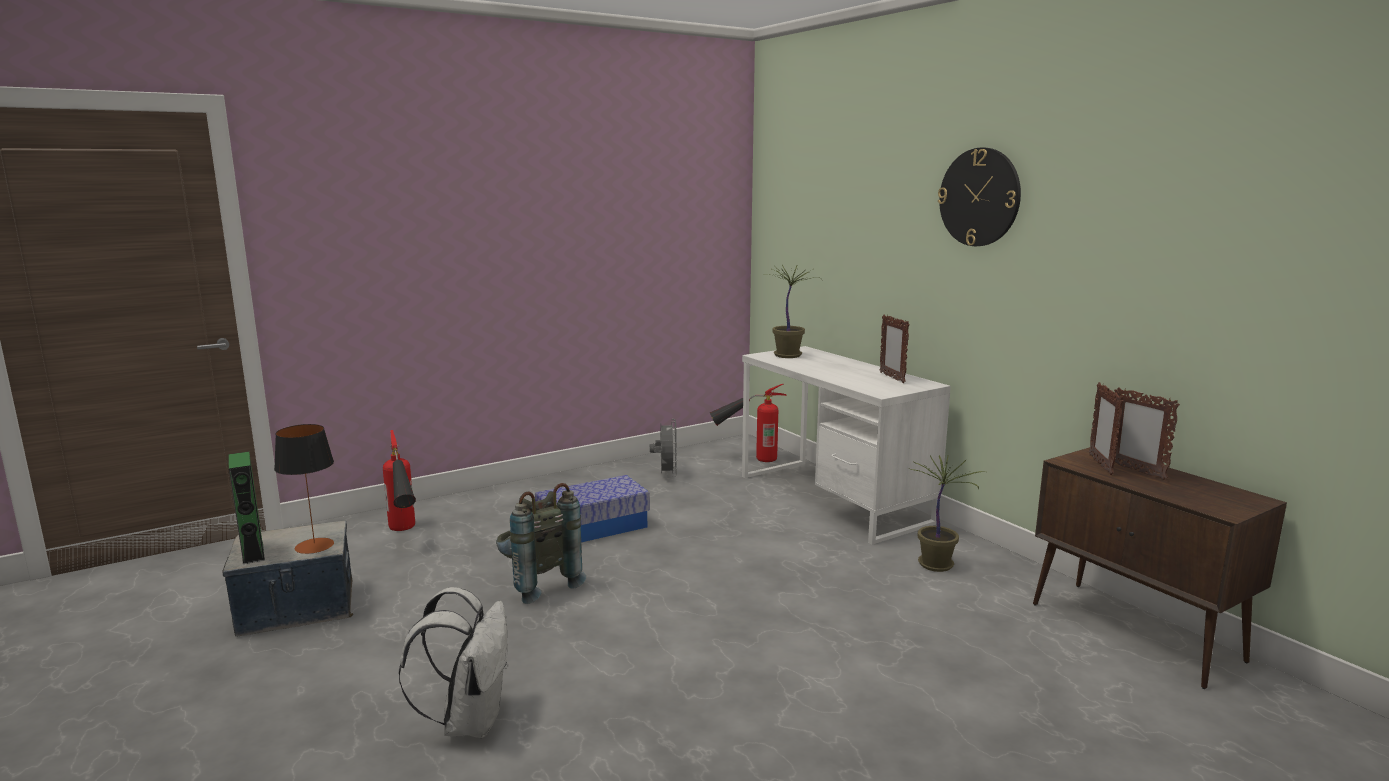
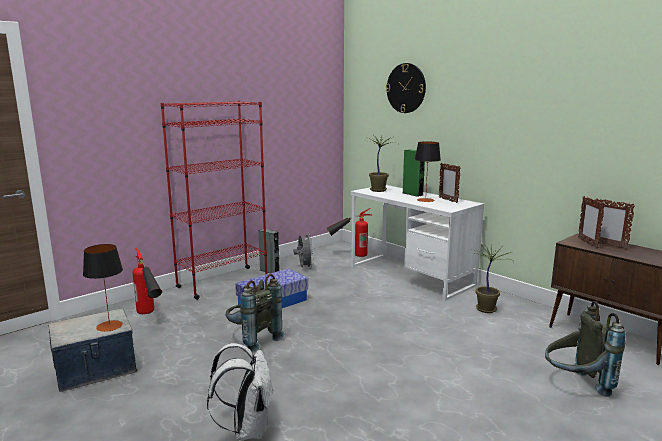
camera: 10 degrees left, 0 degrees up
green speaker [228,452,265,564] -> green speaker moved to [403,149,425,197]
wall clock [938,148,1021,246] -> wall clock moved to [386,63,426,113]
none -> red bookcase [161,101,267,300]
none -> grey speaker [258,229,280,273]
none -> table lamp [415,141,441,202]
none -> grey backpack [545,301,626,397]

